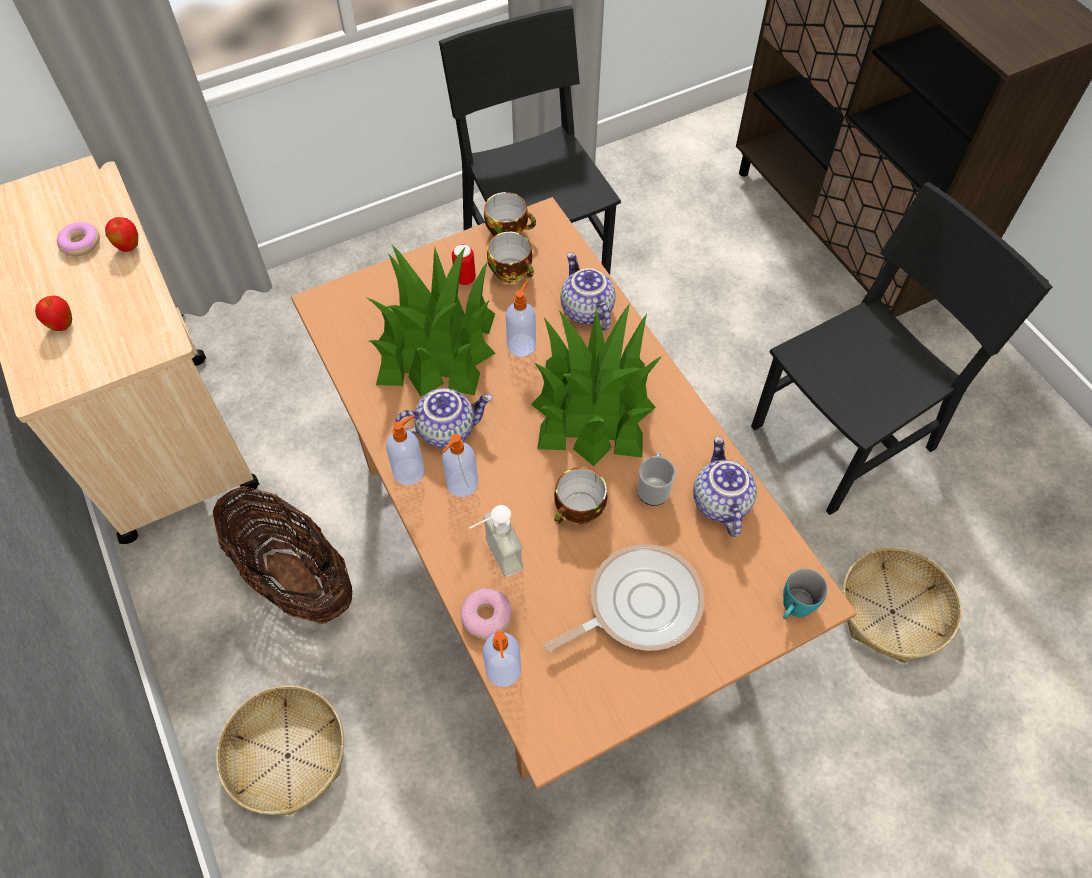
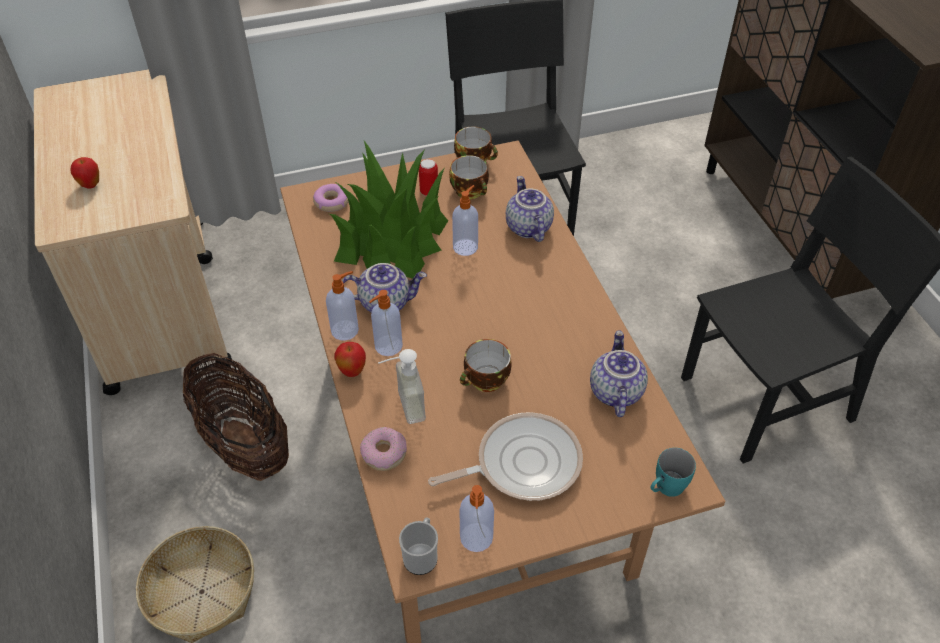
camera: 10 degrees right, 10 degrees down
donut [57,222,100,256] -> donut moved to [313,184,349,212]
apple [105,217,138,252] -> apple moved to [334,342,366,377]
soap dispenser [483,631,521,687] -> soap dispenser moved to [459,485,494,552]
potted plant [531,303,662,466] -> none
mug [638,452,676,506] -> mug moved to [399,517,438,575]
basket [842,547,962,663] -> none

